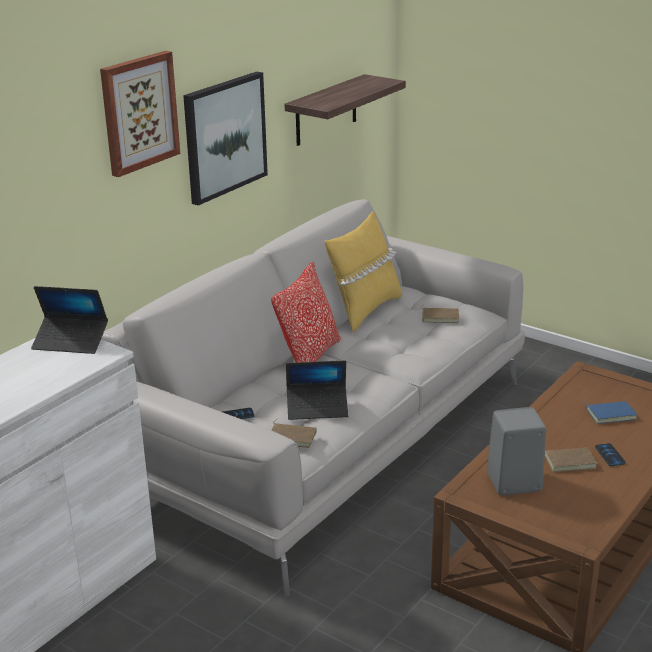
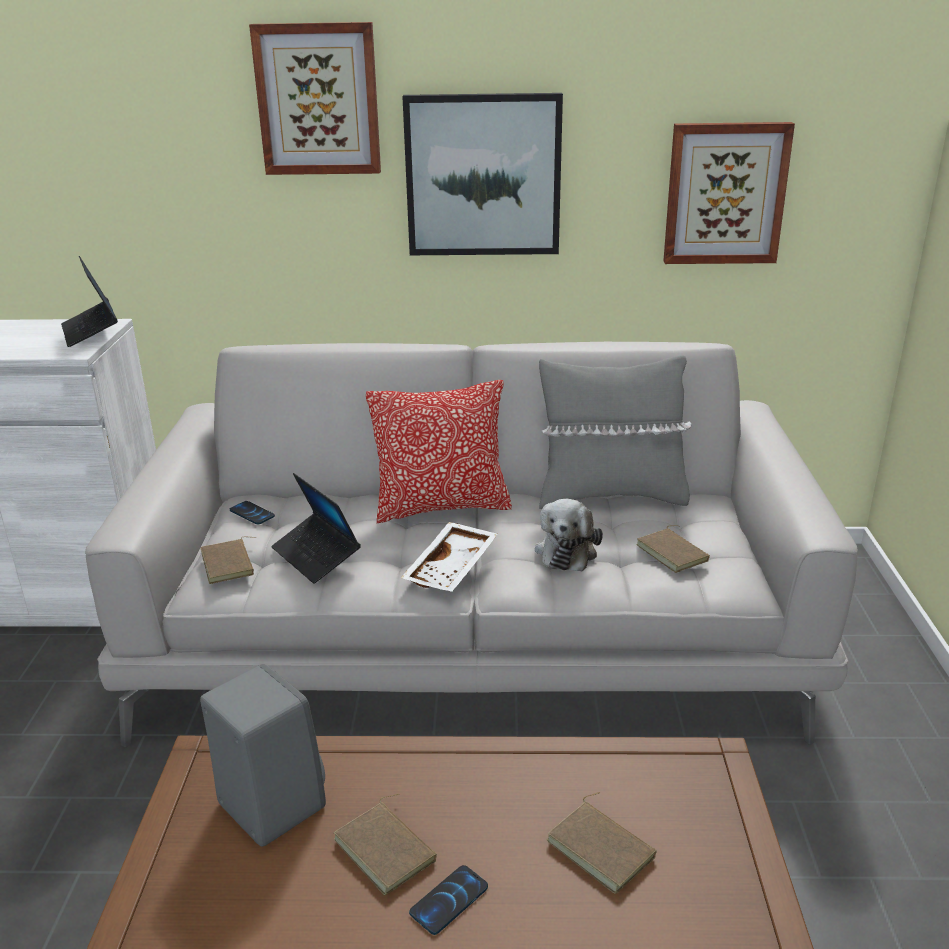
camera: 55 degrees right, 0 degrees up
shelf [285,74,406,146] -> picture [663,122,795,264]
yellow pillow [325,211,402,332] -> grey pillow [539,355,692,509]
blue book [584,401,637,424] -> brown book [546,792,657,894]
none -> white tray [401,522,498,592]
none -> plush toy [535,499,603,571]

